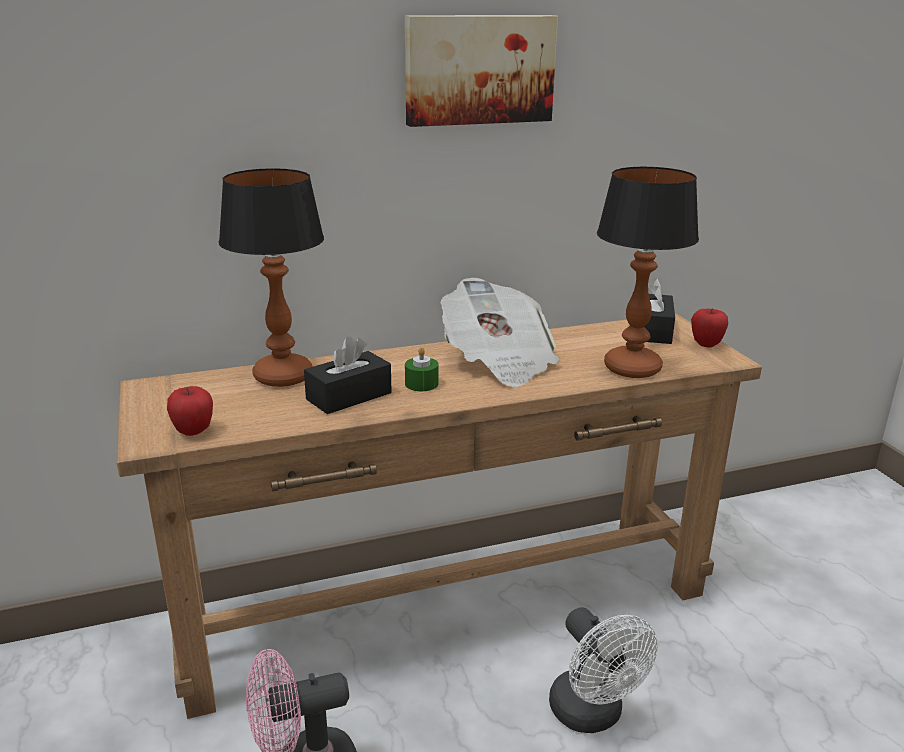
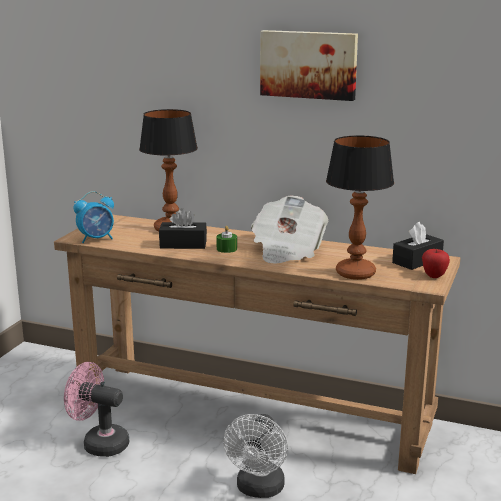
camera: 40 degrees right, 5 degrees down
apple [167,386,213,436] -> alarm clock [74,191,114,243]

